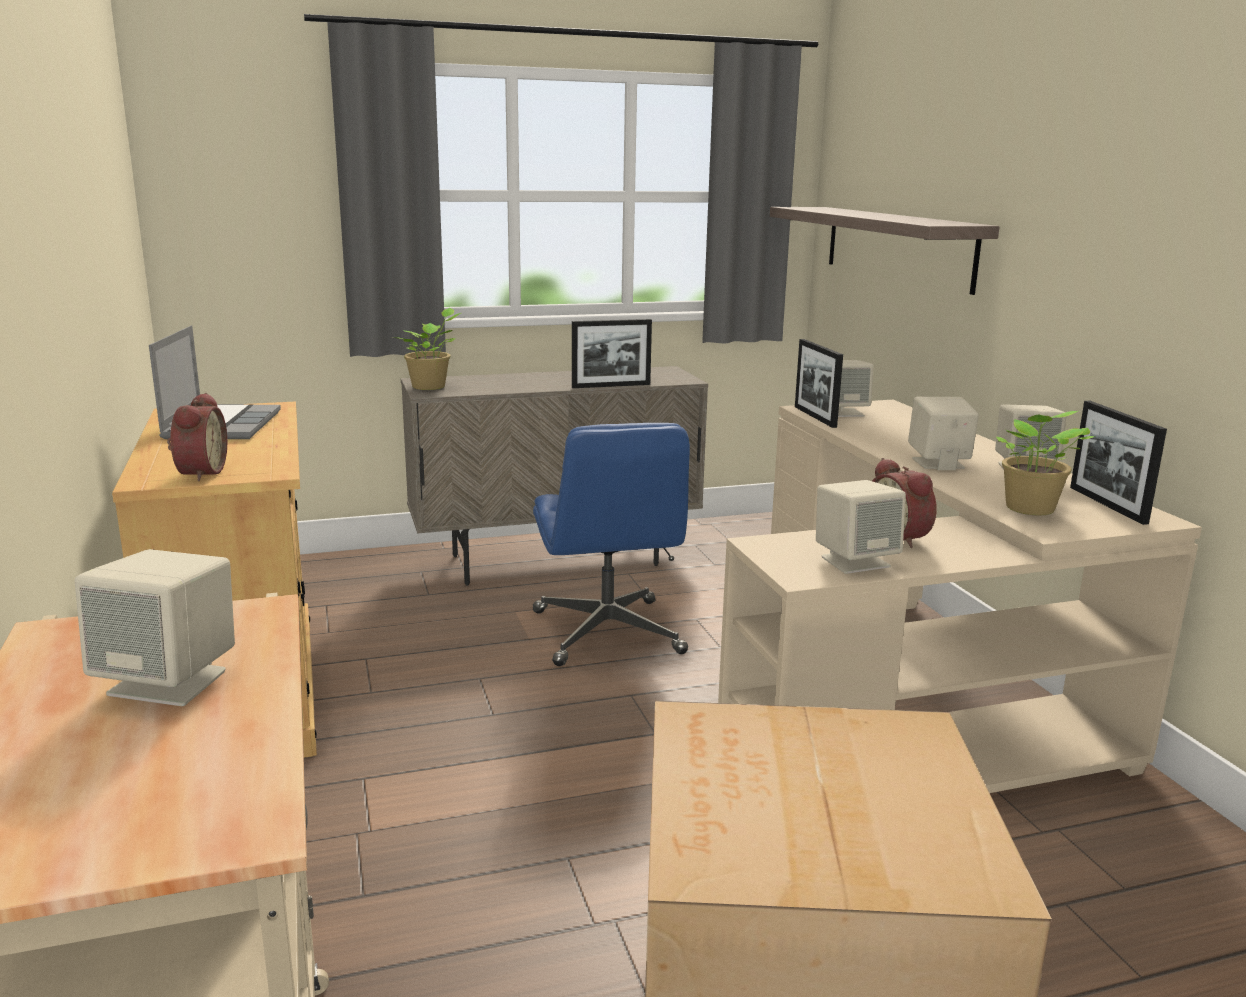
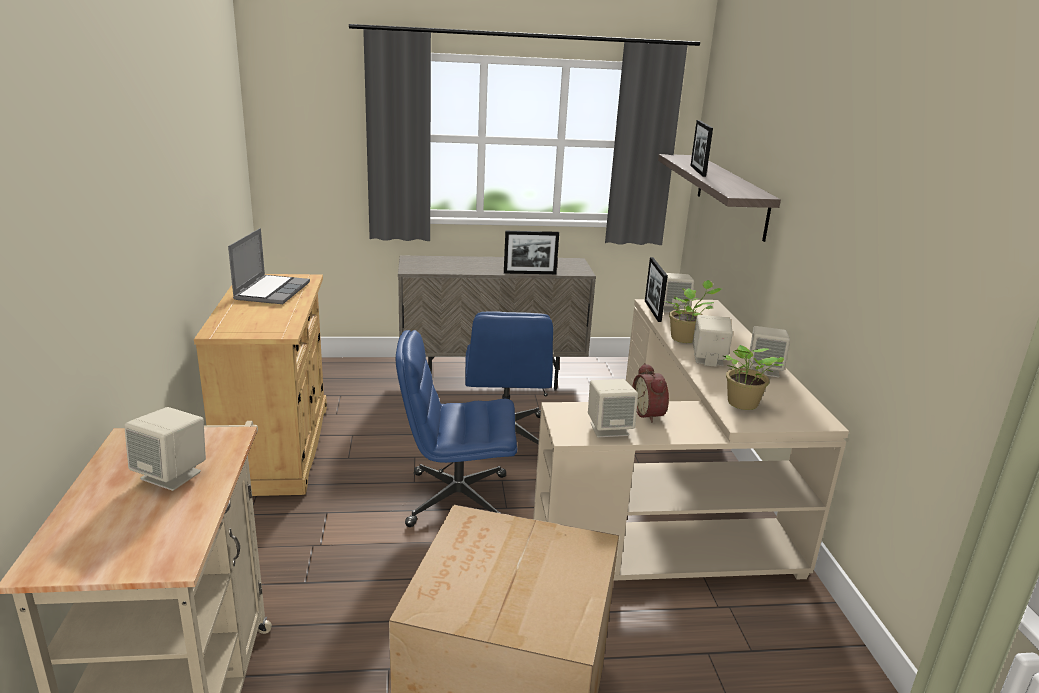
camera: 10 degrees right, 5 degrees up
alarm clock [167,393,227,481] -> none
potted plant [393,308,461,390] -> potted plant moved to [664,280,722,343]
picture frame [1070,401,1167,525] -> picture frame moved to [690,120,713,177]
none -> blue office chair [396,330,517,527]

